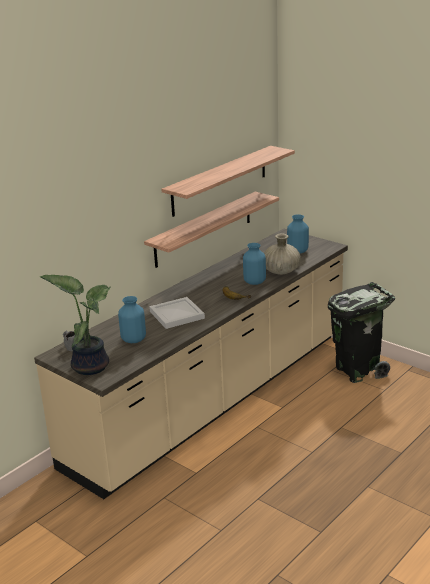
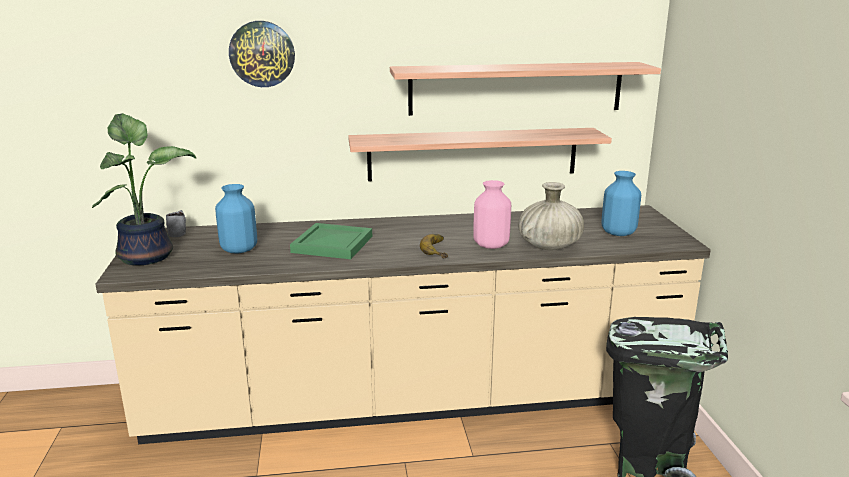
camera: 40 degrees right, 5 degrees down
white tray [149,297,205,329] -> green tray [290,223,372,259]
blue vase [243,243,266,285] -> pink vase [473,180,511,249]
none -> wall clock [229,21,295,87]

